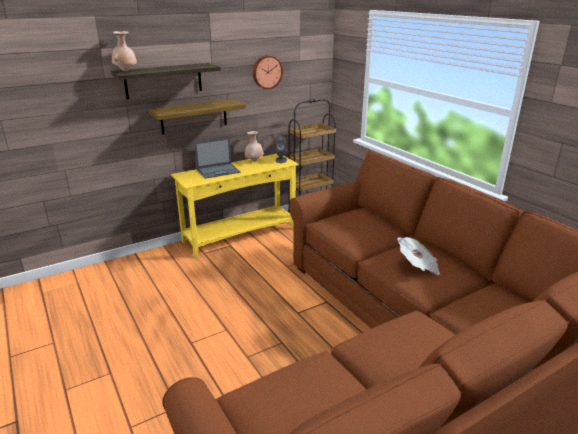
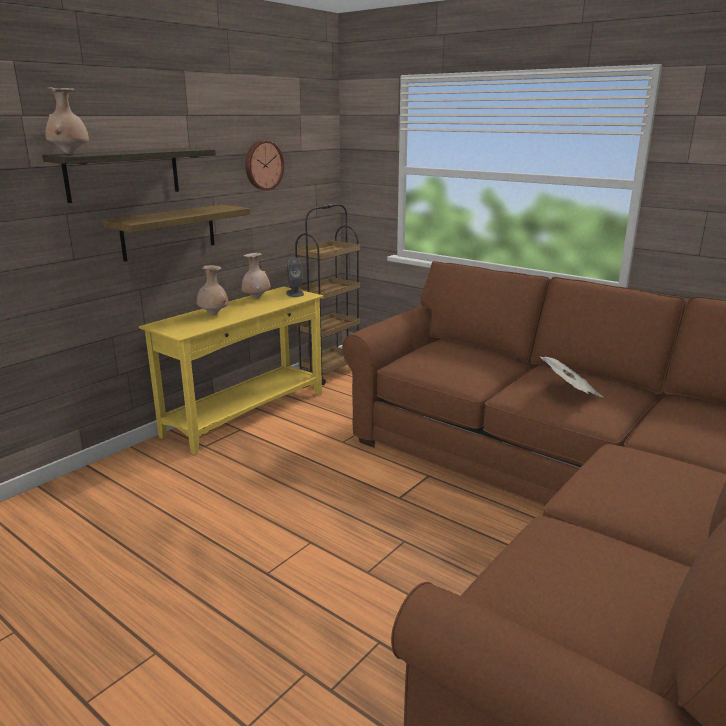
camera: 20 degrees left, 5 degrees down
laptop [195,138,240,179] -> beige vase [196,265,229,315]

